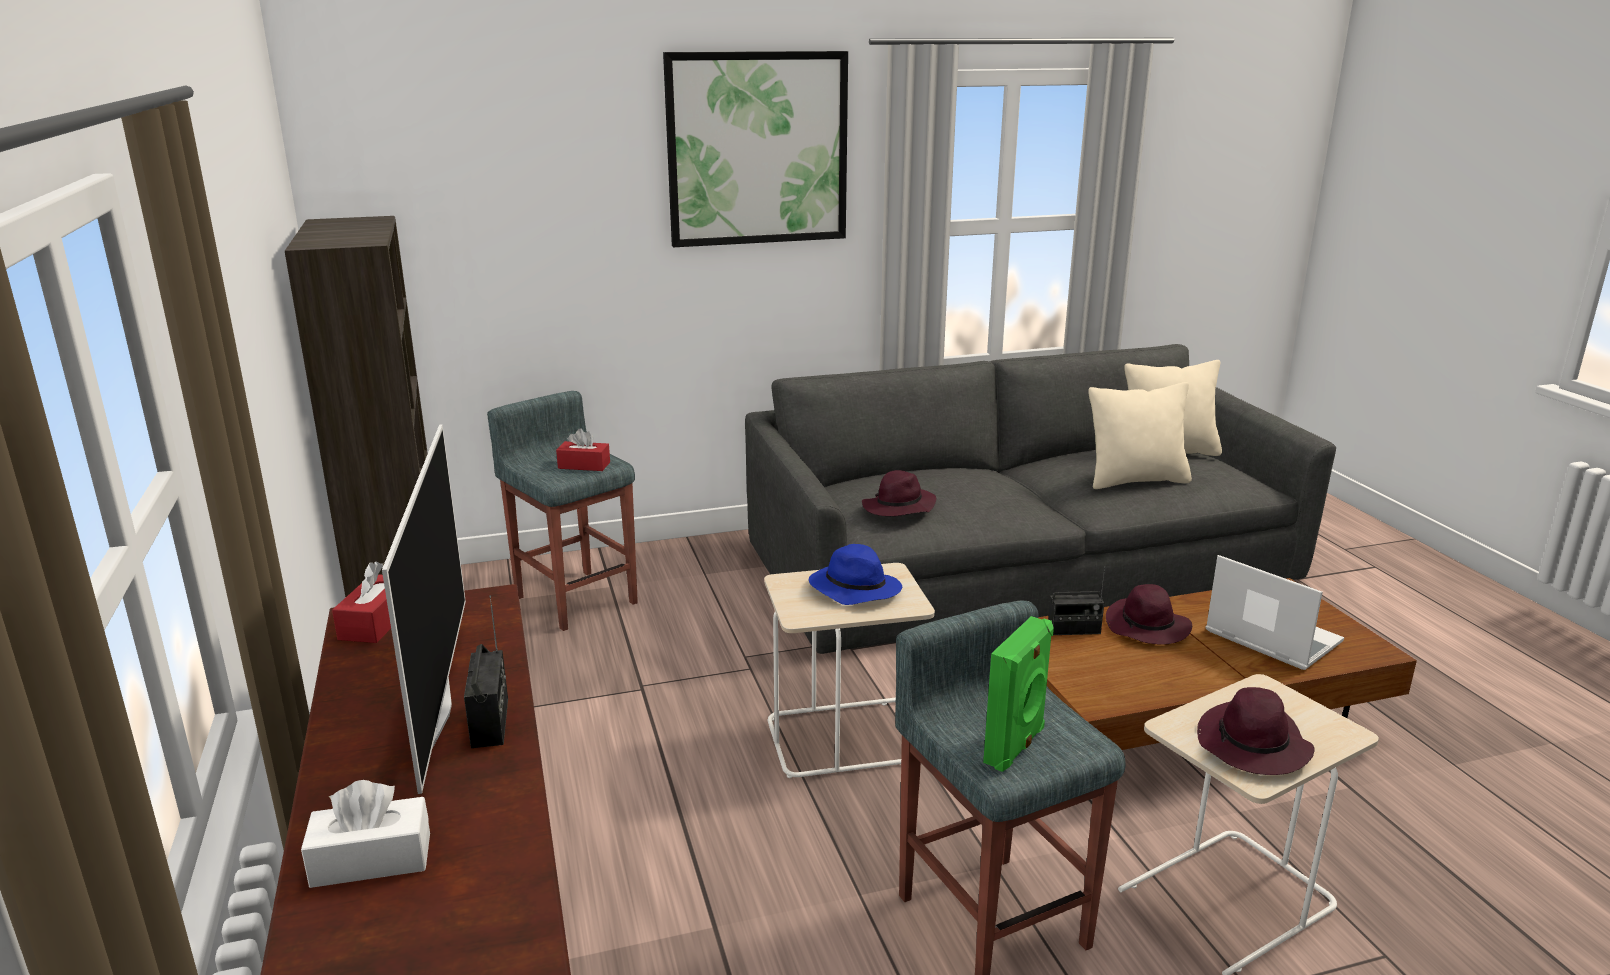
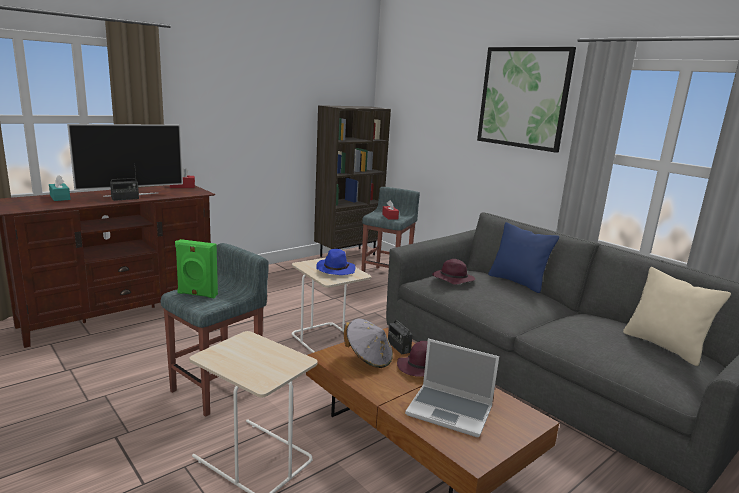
camera: 65 degrees right, 5 degrees down
white tissue box [301,780,430,888] -> turquoise tissue box [49,175,71,201]
beige pillow [1088,382,1192,489] -> none
purple hat [1197,687,1315,775] -> none
laptop [1205,555,1344,670] -> laptop turned 90 degrees clockwise [405,339,499,437]
none -> grey hat [344,318,393,368]
none -> blue pillow [488,222,559,293]

